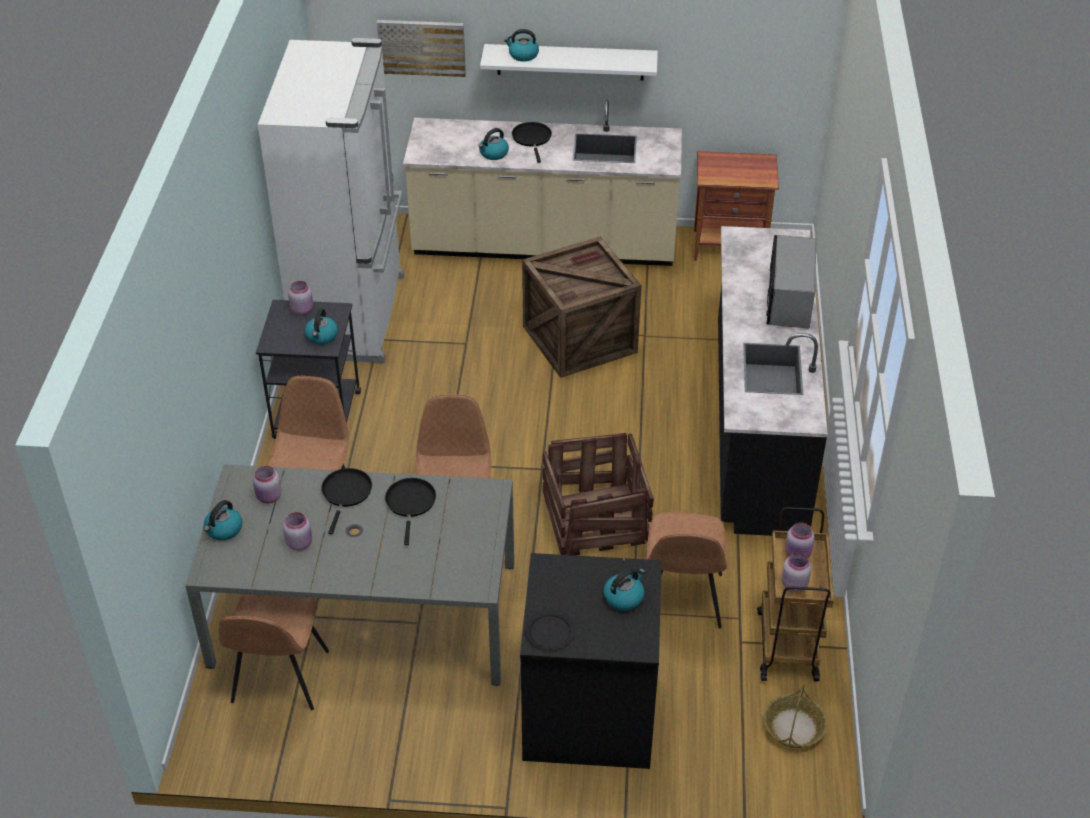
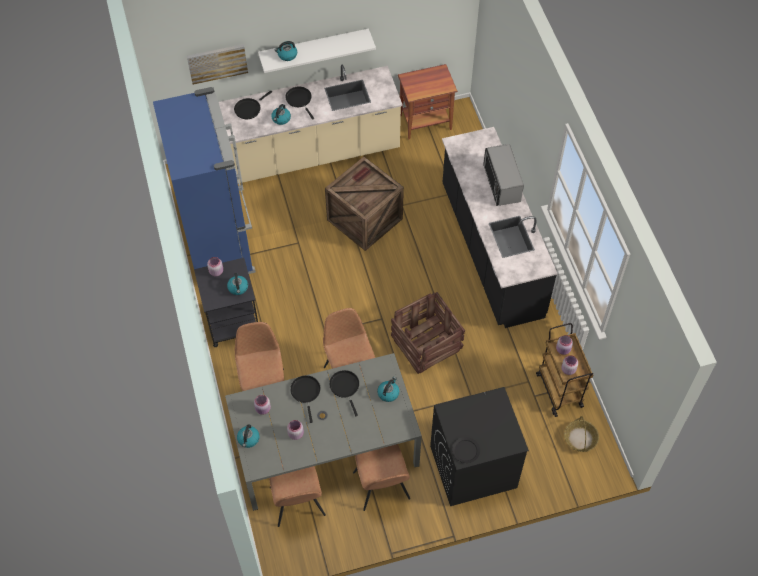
camera: 20 degrees left, 15 degrees up
white fridge [258,38,404,363] -> blue fridge [153,87,256,274]
kettle [603,568,645,611] -> kettle moved to [377,377,399,402]
brown chair [646,512,727,629] -> brown chair moved to [353,441,410,511]
none -> black frying pan [234,91,272,119]

